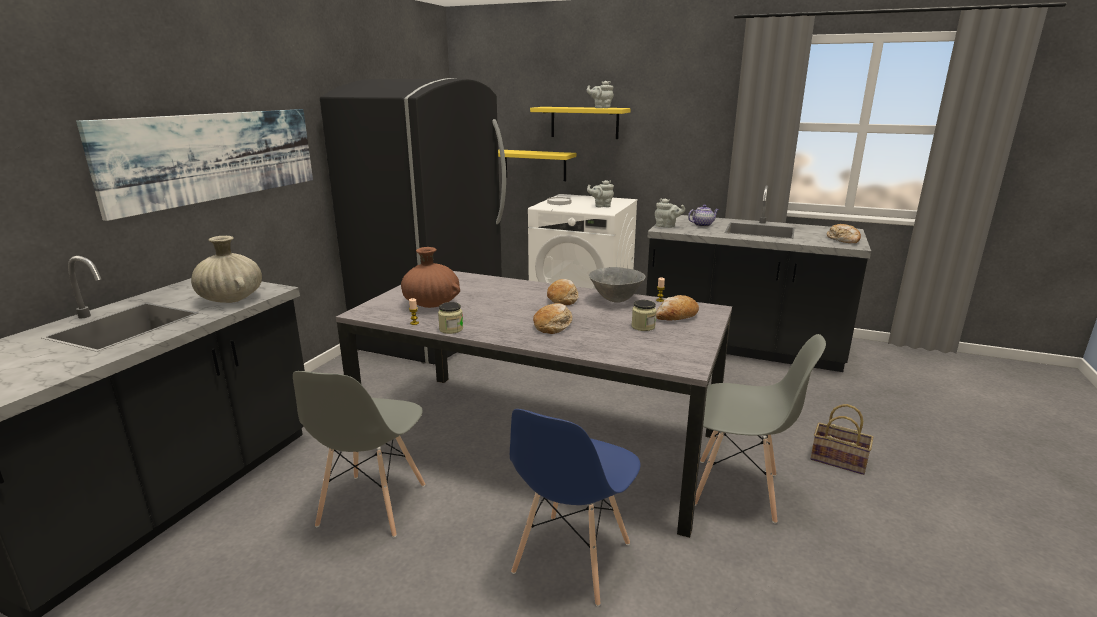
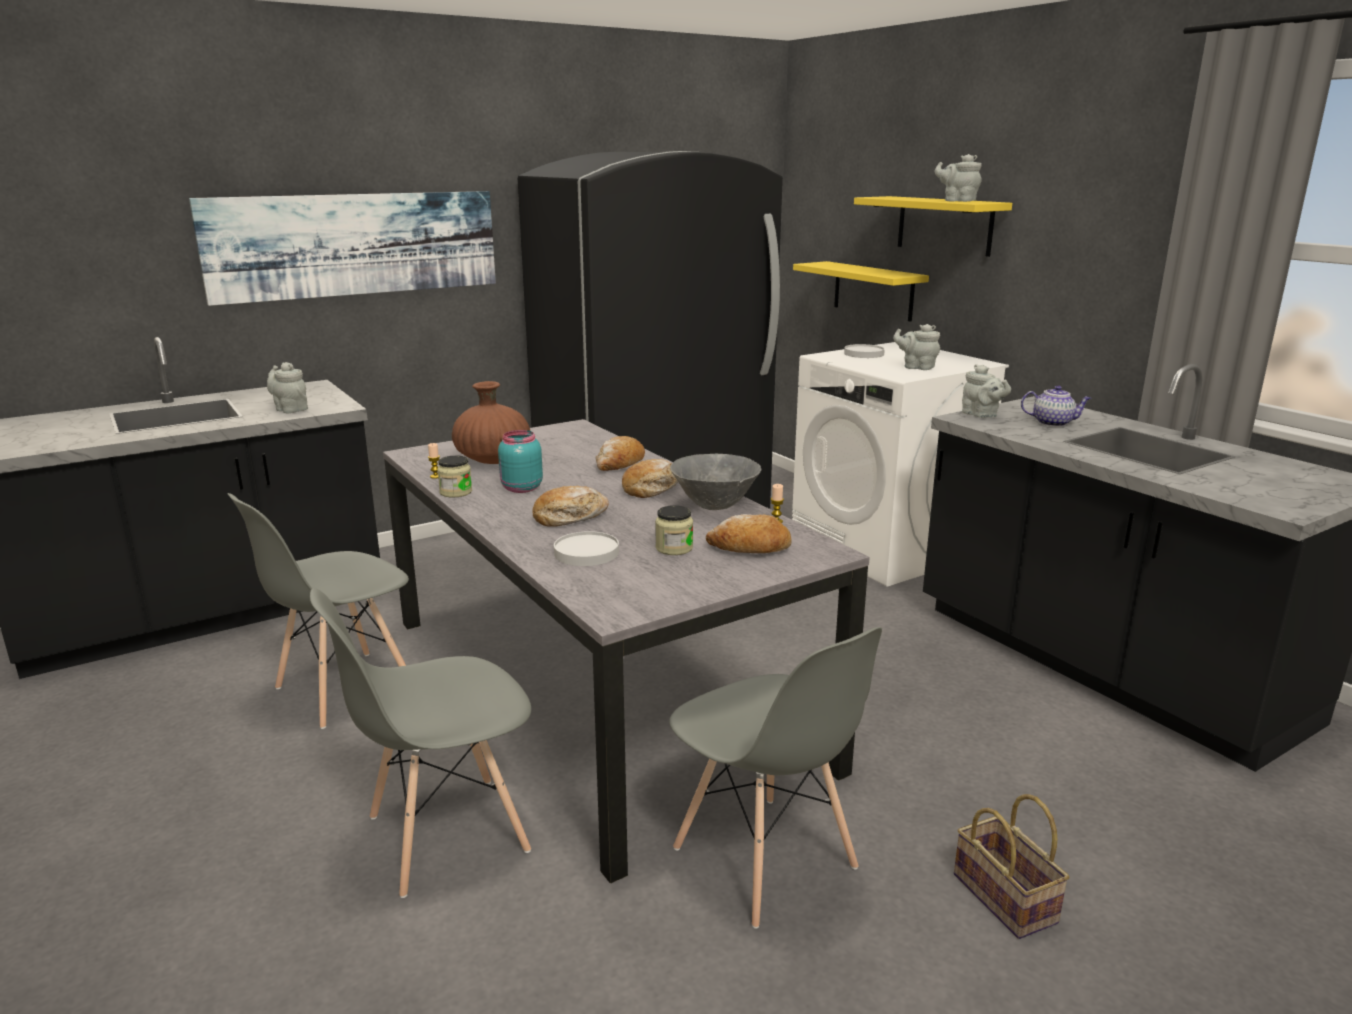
camera: 35 degrees right, 0 degrees up
beige vase [191,236,262,303] -> grey teapot [267,362,308,413]
blue chair [510,409,641,606] -> grey chair [310,588,531,898]
bread [827,224,861,243] -> bread moved to [595,436,645,471]
none -> turquoise jar [498,430,543,493]
none -> white plate [554,531,619,566]

